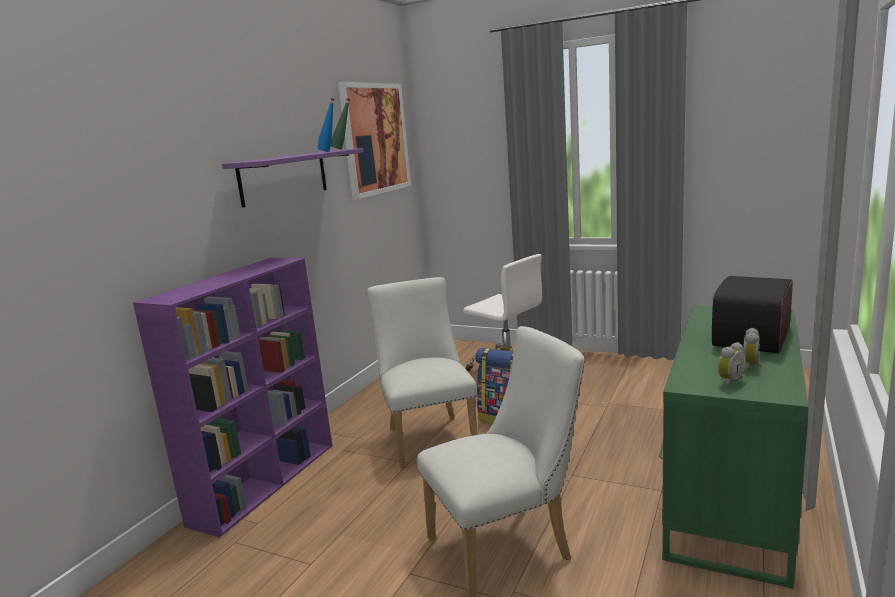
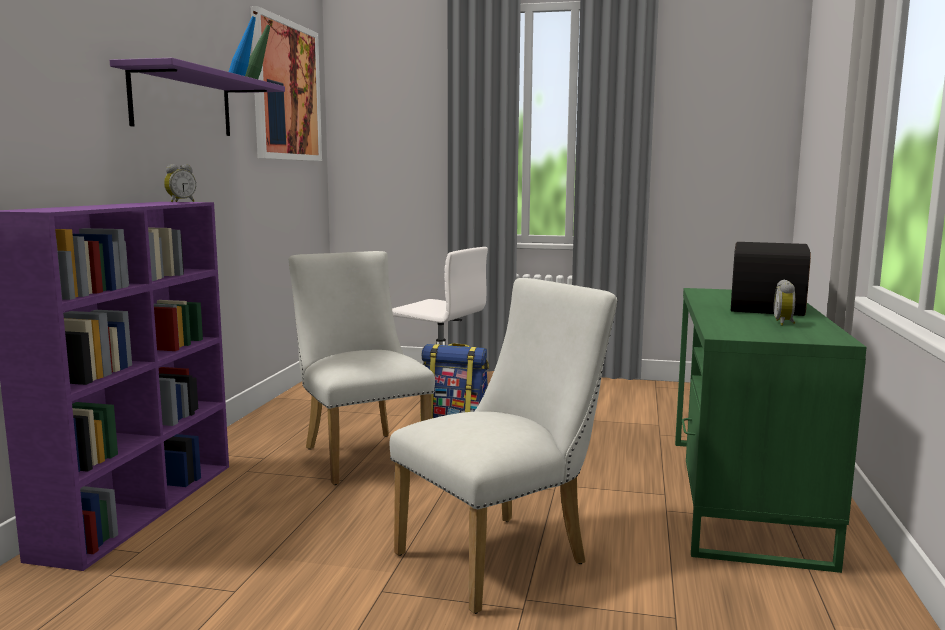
camera: 15 degrees left, 5 degrees down
alarm clock [718,342,746,387] -> alarm clock moved to [164,164,196,202]

